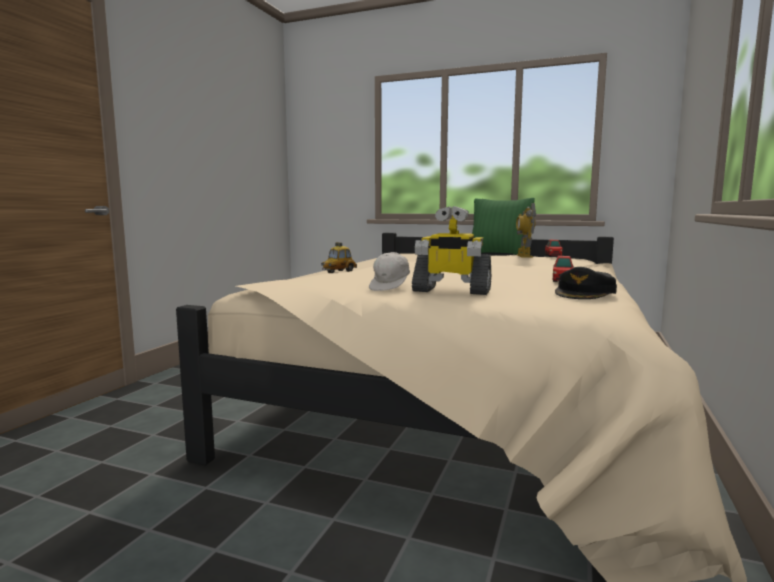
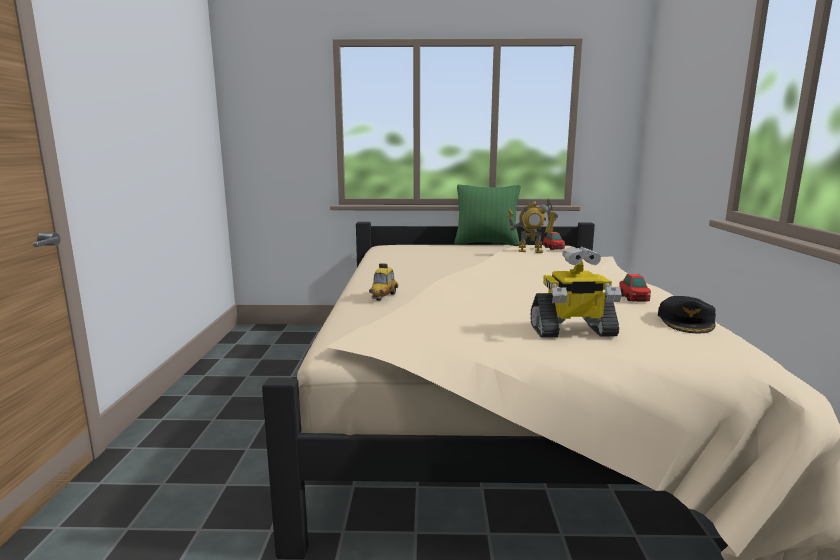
camera: 20 degrees left, 5 degrees up
white cap [369,252,410,291] -> none
toy robot [516,203,536,257] -> toy robot turned 60 degrees counterclockwise [507,198,558,253]

